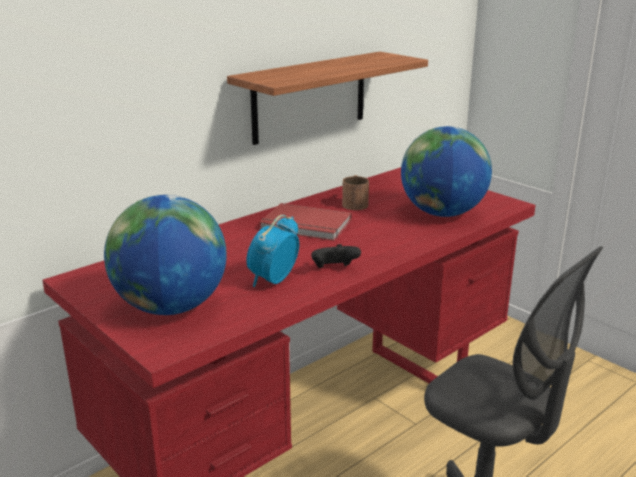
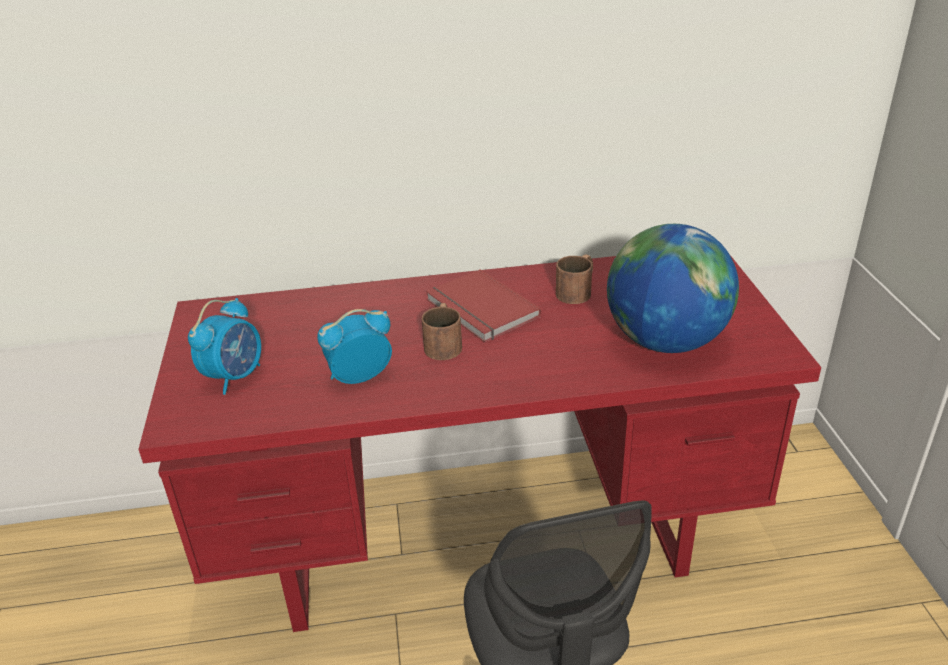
camera: 35 degrees right, 10 degrees up
globe [104,195,227,315] -> alarm clock [188,298,261,395]
shelf [227,52,428,145] -> none
black game controller [311,244,361,268] -> none
none -> brown mug [422,303,462,360]

